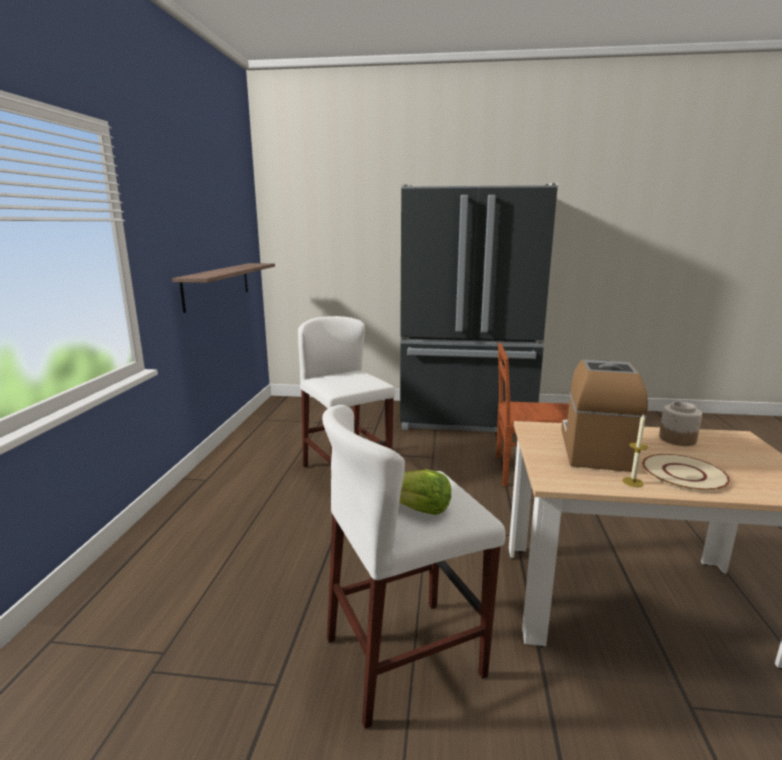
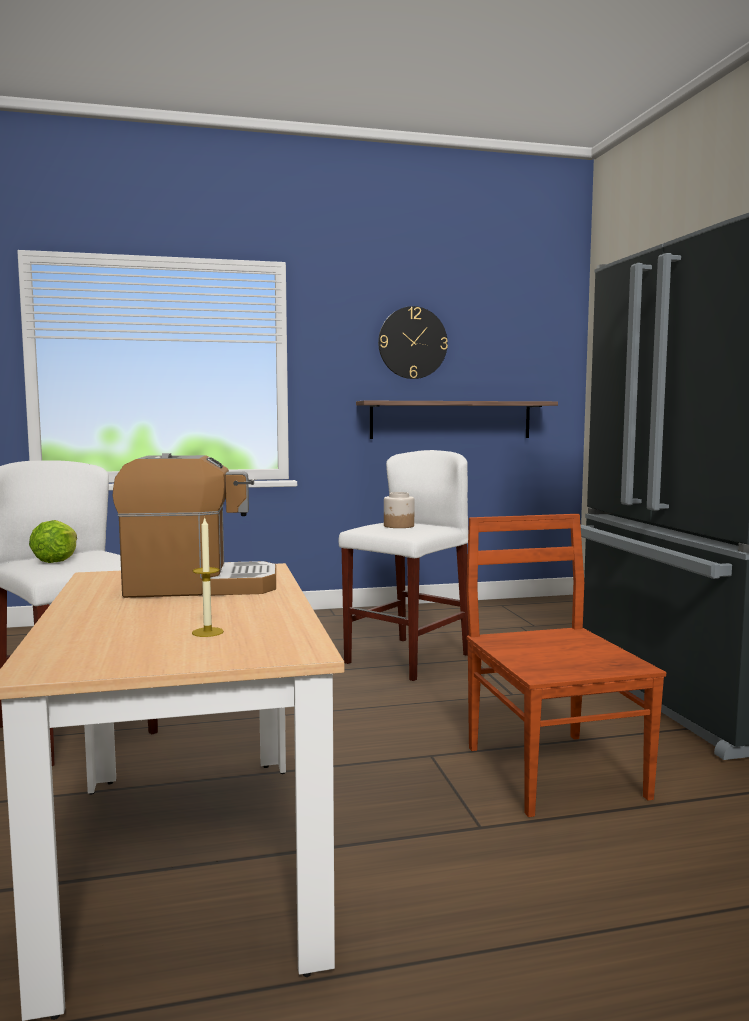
camera: 70 degrees right, 10 degrees down
candle [622,414,648,487] -> candle moved to [192,516,224,637]
beige plate [642,454,730,491] -> none
jar [659,401,702,446] -> jar moved to [384,492,414,528]
none -> wall clock [378,306,448,379]

